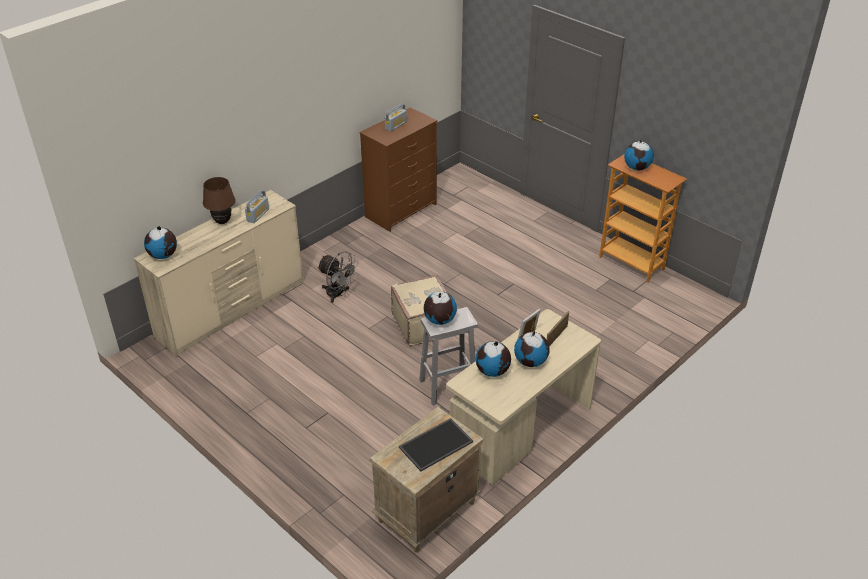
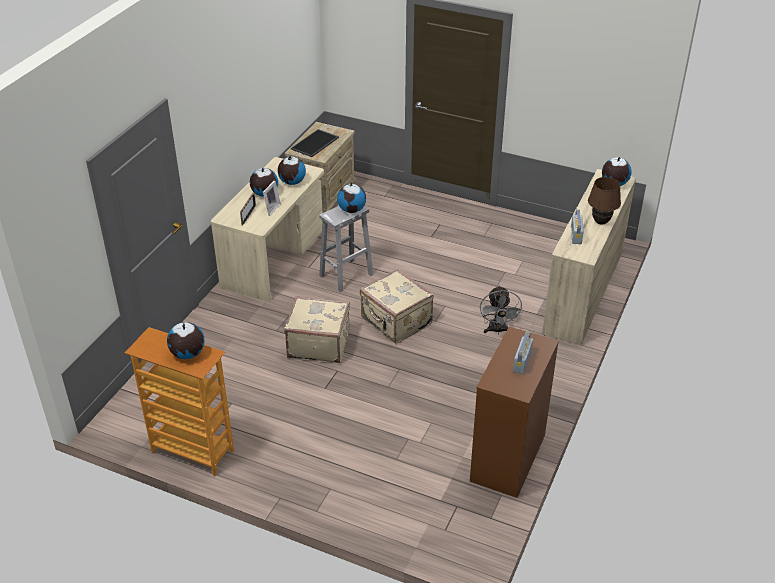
camera: 160 degrees right, 0 degrees up
grey fan [317,251,357,303] -> grey fan turned 105 degrees counterclockwise [480,285,523,335]
none -> beige suitcase [284,296,350,363]

